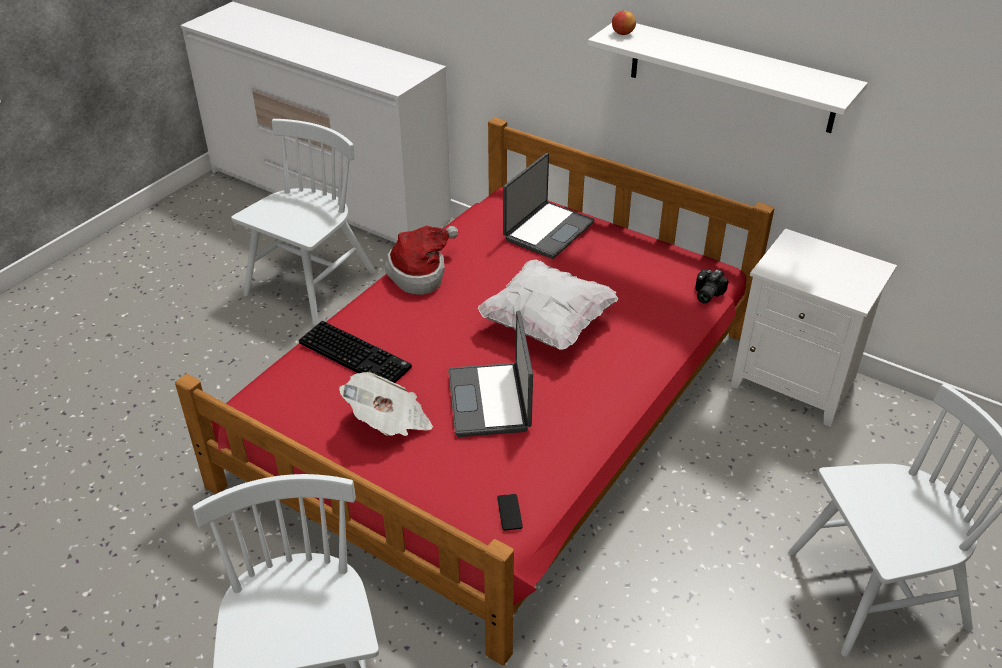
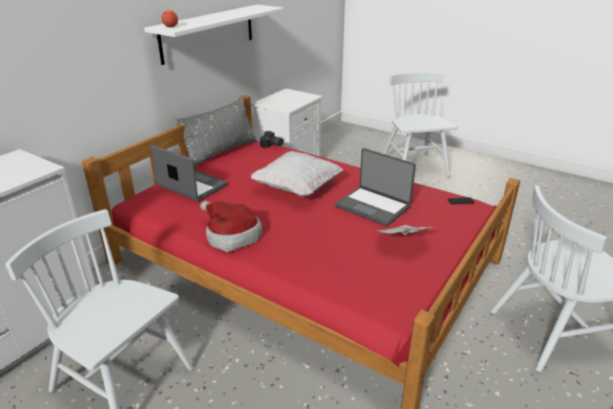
camera: 90 degrees left, 10 degrees down
keyboard [299,321,412,383] -> none
laptop [448,311,533,437] -> laptop turned 45 degrees clockwise [335,148,416,226]
none -> grey pillow [175,97,257,168]

